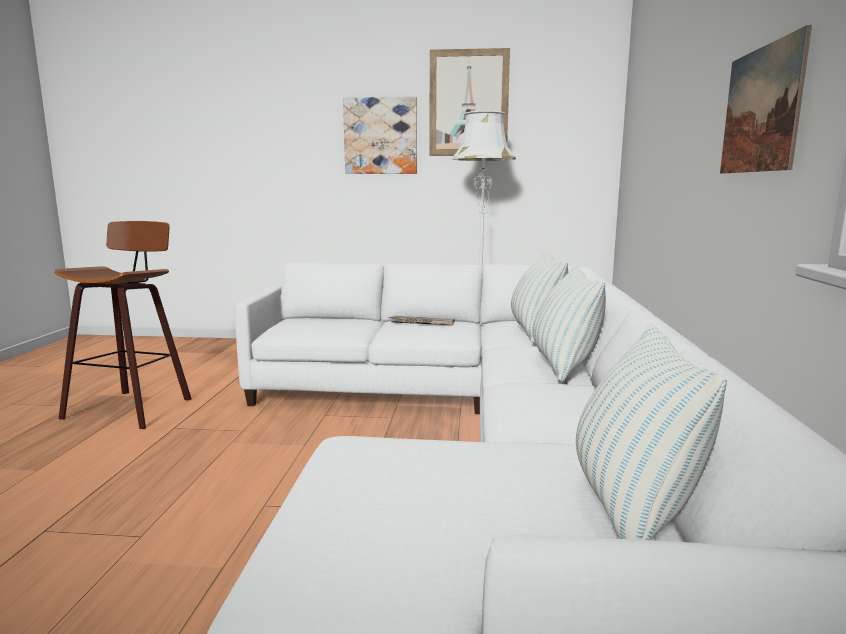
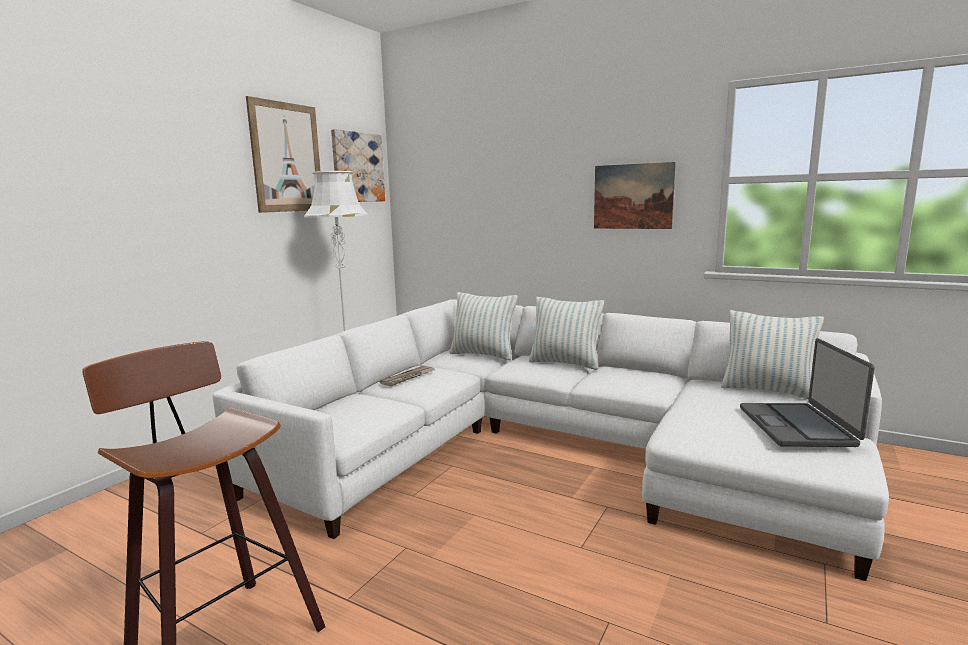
camera: 65 degrees left, 0 degrees up
picture [343,97,417,174] -> picture moved to [331,129,385,202]
none -> laptop [740,338,875,447]

